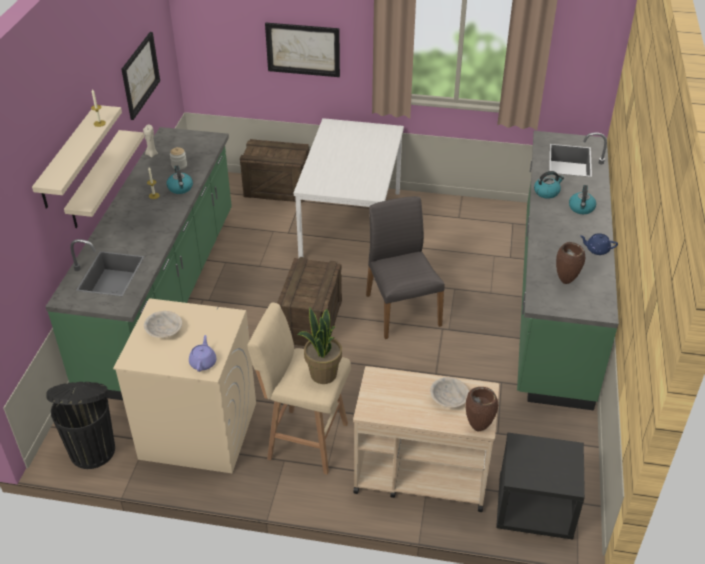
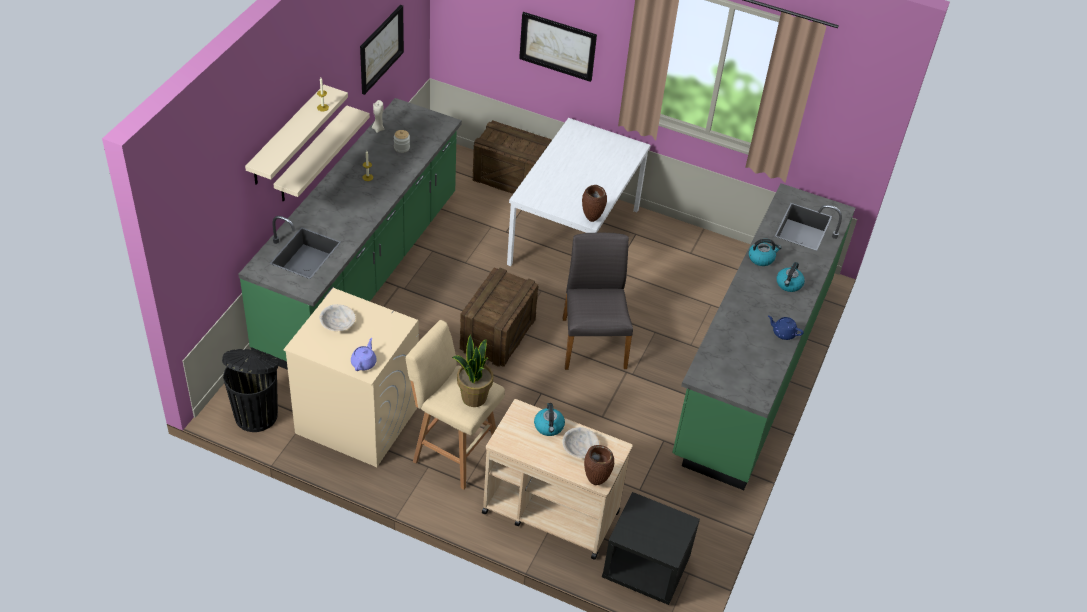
camera: 10 degrees right, 5 degrees up
kettle [167,165,193,194] -> kettle moved to [534,403,565,436]
brown vase [556,242,585,284] -> brown vase moved to [582,185,607,222]

